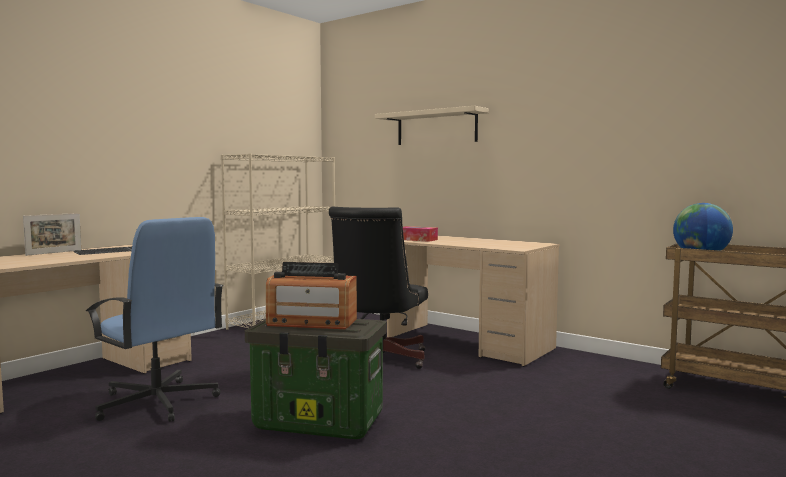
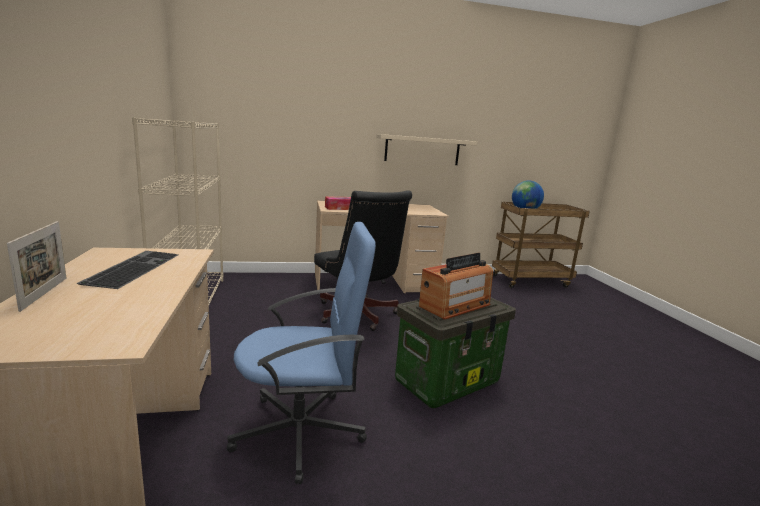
camera: 50 degrees left, 10 degrees up
beige shelf [375,106,489,145] -> beige shelf moved to [377,134,477,165]

